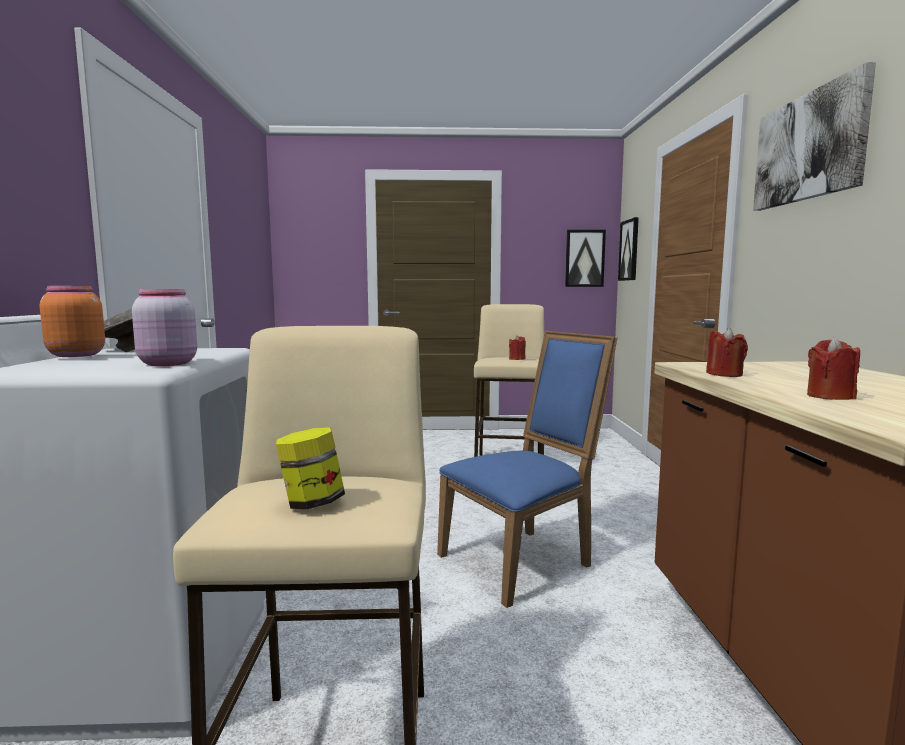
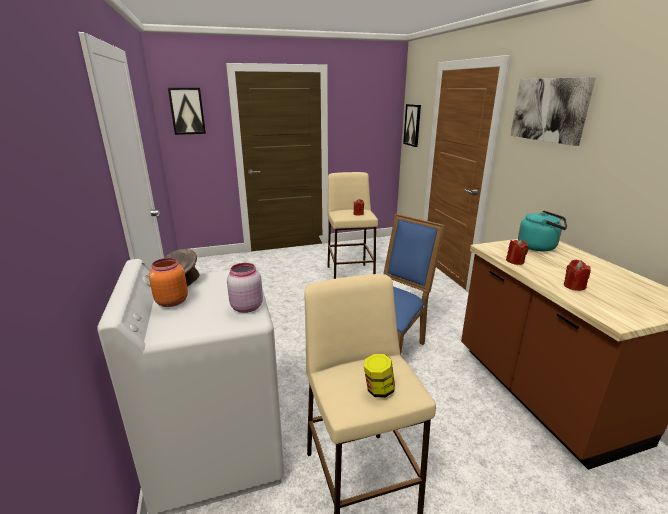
camera: 15 degrees left, 15 degrees up
picture [565,230,606,287] -> picture moved to [168,88,206,135]
none -> turquoise kettle [518,210,567,251]

